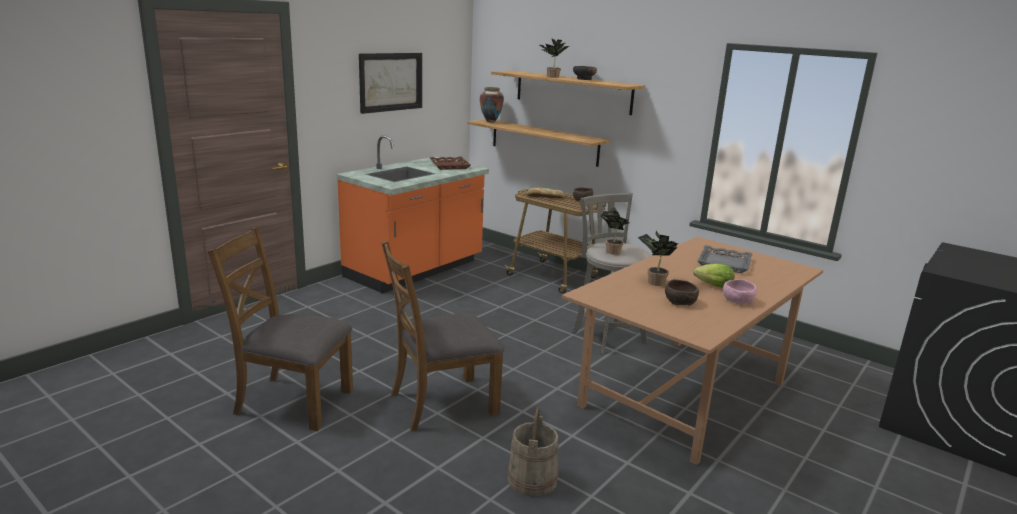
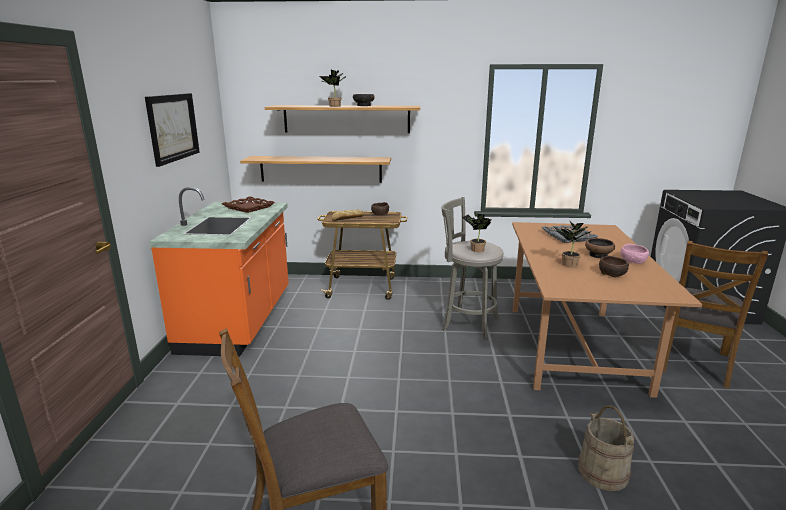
camera: 35 degrees left, 0 degrees up
brown chair [381,240,505,431] -> brown chair moved to [663,241,768,388]
vase [480,87,504,123] -> none
lettuce [693,263,735,288] -> bowl [585,238,615,258]

